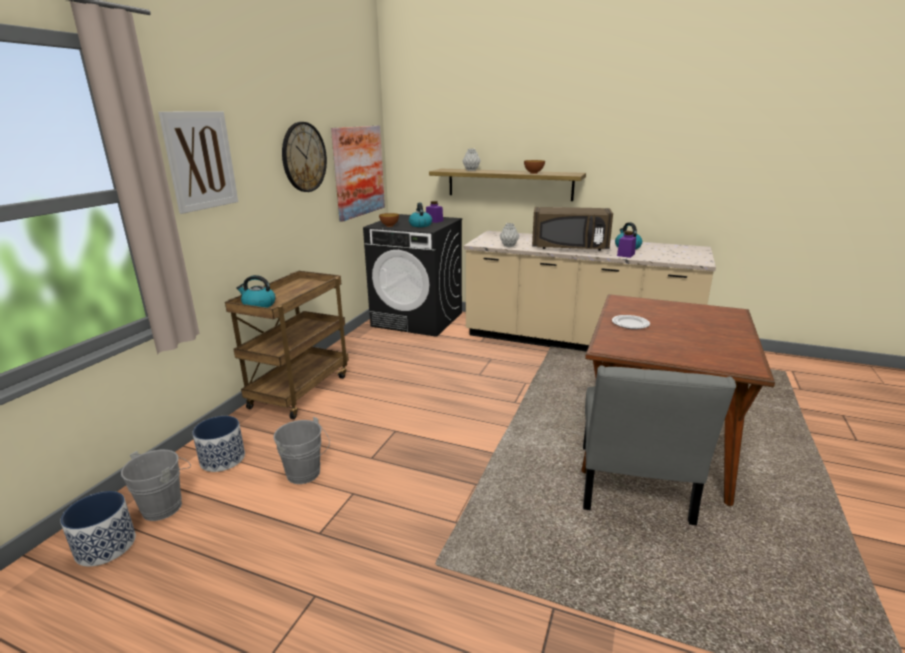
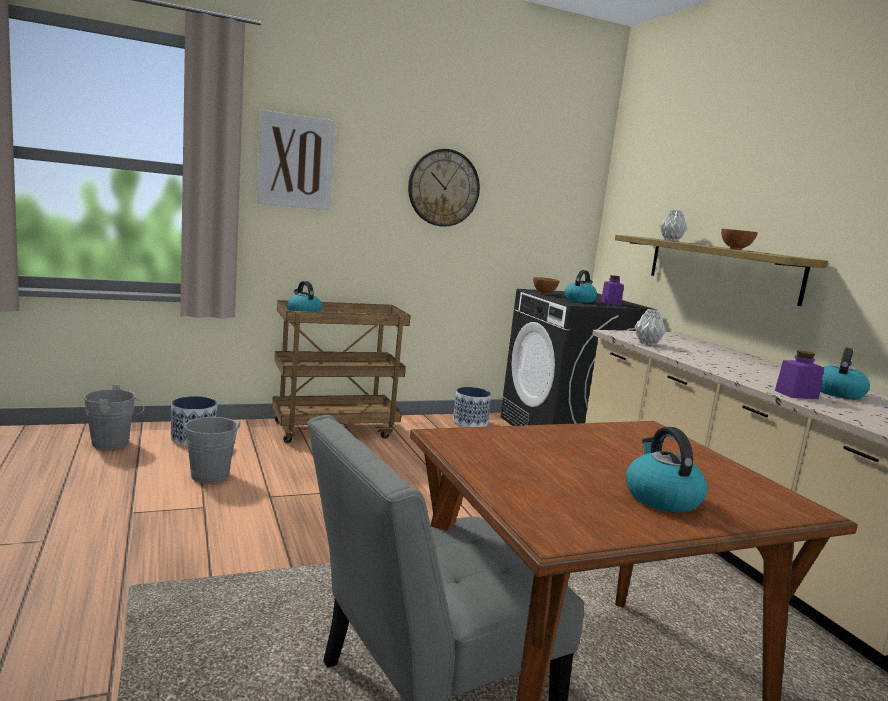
camera: 45 degrees right, 10 degrees down
planter [60,491,136,567] -> planter moved to [453,387,491,427]
picture [331,126,385,222] -> none
brown microwave [532,207,613,251] -> none
plate [612,315,650,329] -> none
none -> kettle [626,427,708,513]

